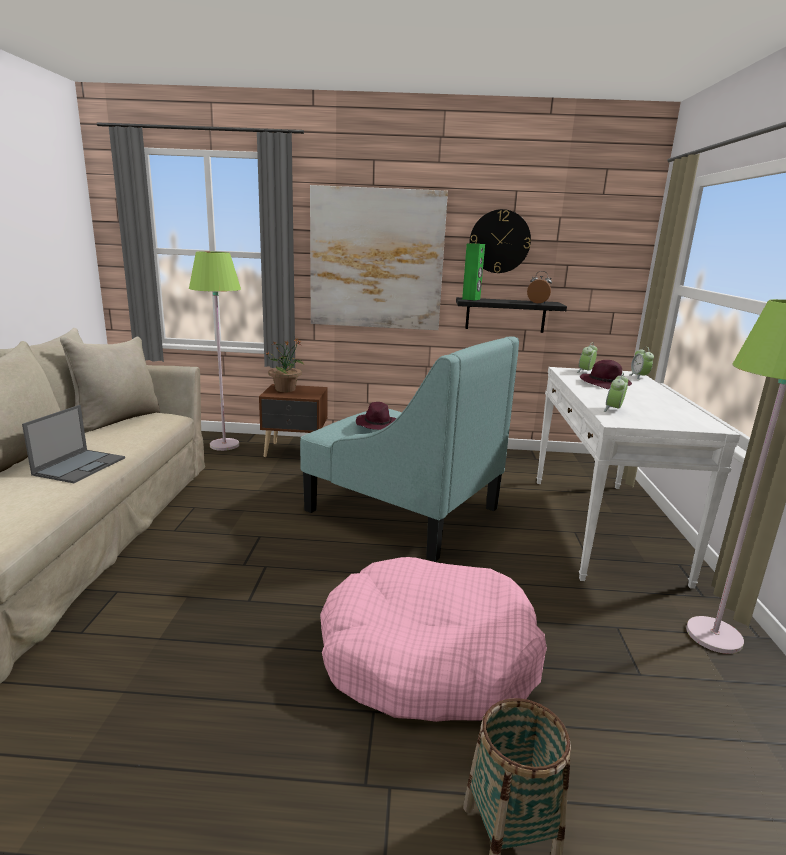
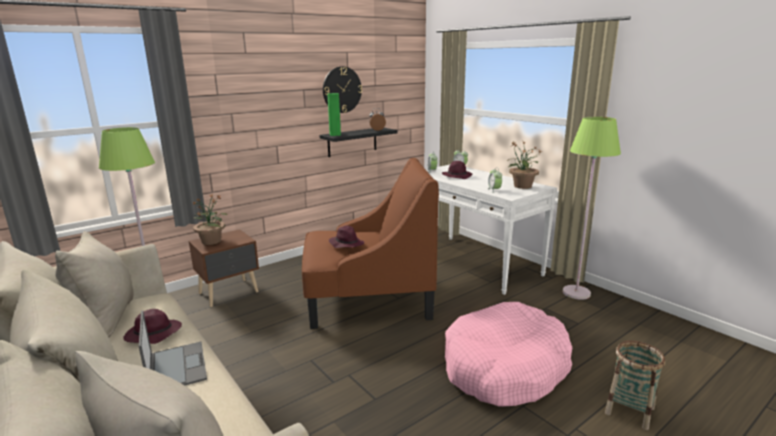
camera: 40 degrees left, 0 degrees up
turquoise armchair [300,336,519,562] -> brown armchair [302,158,439,329]
picture [310,185,448,330] -> none
none -> purple hat [123,309,182,344]
none -> potted plant [509,142,542,189]

